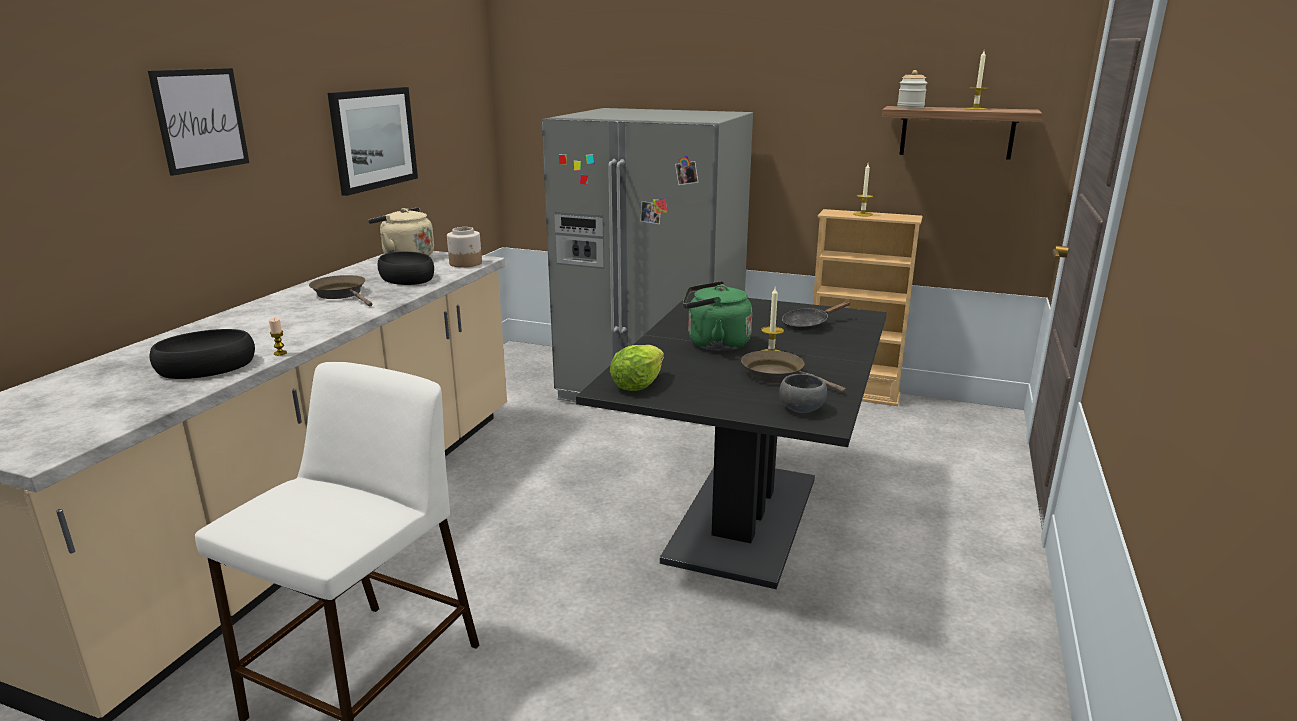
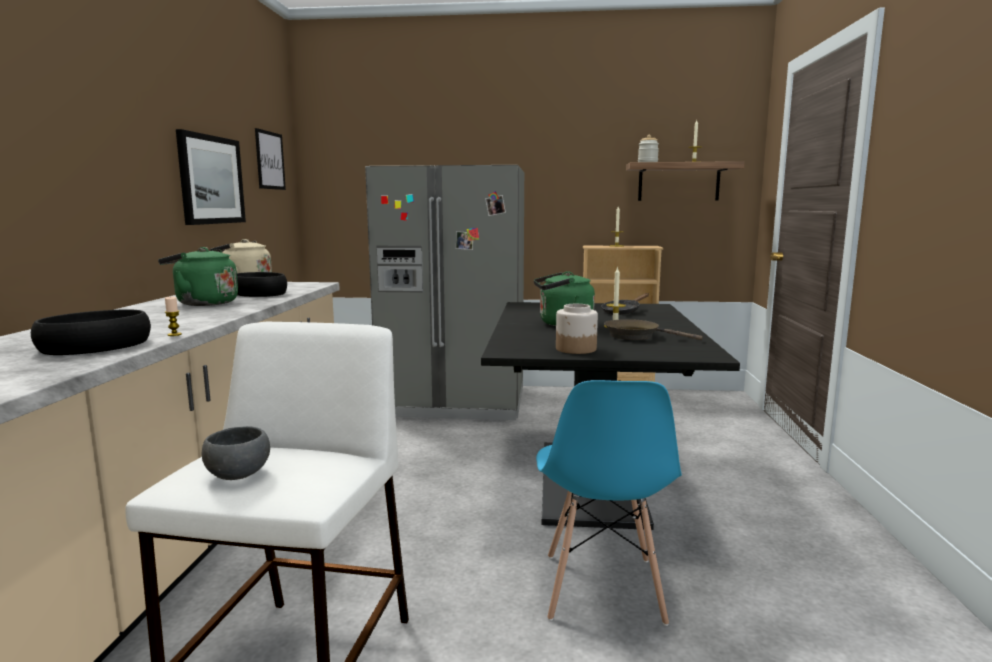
camera: 15 degrees left, 10 degrees down
picture [148,68,249,176] -> picture moved to [255,128,286,190]
brown frying pan [309,275,372,307] -> green kettle [158,247,238,306]
jar [447,227,482,267] -> jar moved to [556,304,598,354]
lettuce [610,345,664,391] -> none
grey bowl [779,374,827,413] -> grey bowl moved to [202,426,270,480]
none -> blue chair [536,380,682,626]

